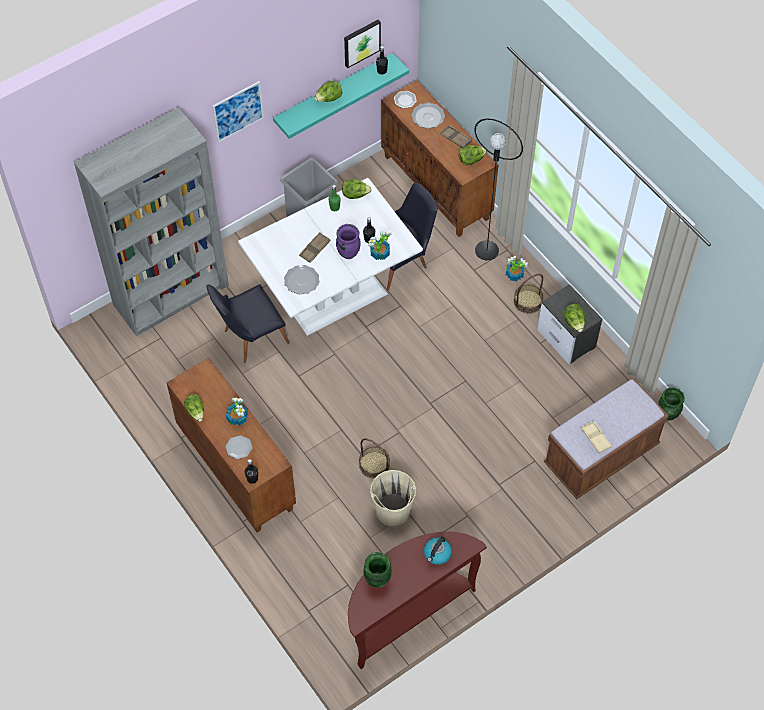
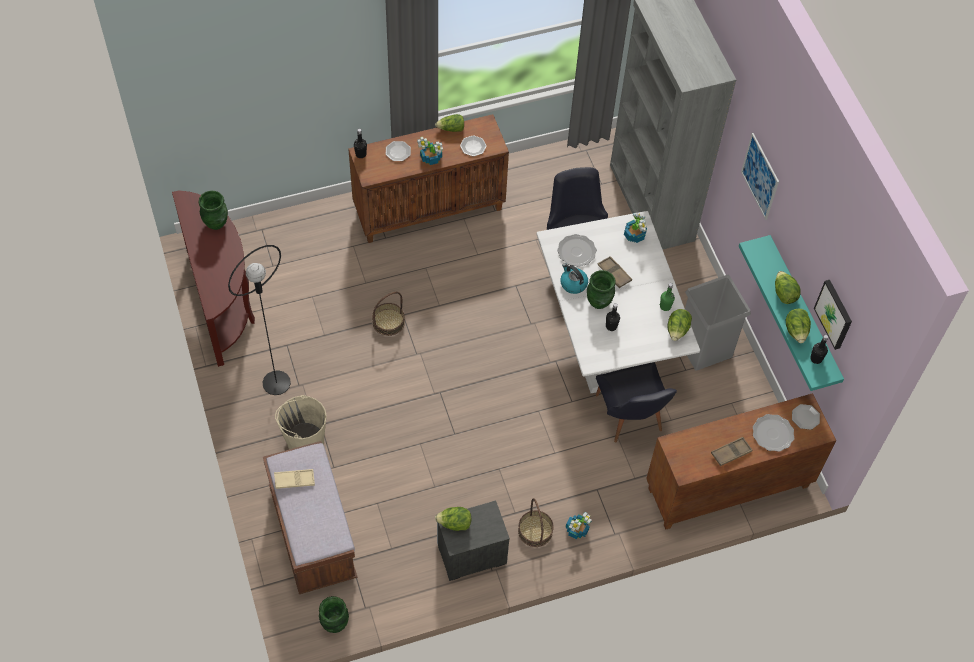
camera: 105 degrees right, 0 degrees up
purple vase [336,224,361,259] -> green vase [587,270,616,309]
potted plant [368,231,391,260] -> potted plant moved to [624,213,647,243]
beige bucket [370,470,416,526] -> beige bucket moved to [275,395,327,450]
kettle [424,537,452,565] -> kettle moved to [560,263,588,294]
lettuce [459,145,487,165] -> lettuce moved to [786,309,811,343]
black floor lamp [474,118,523,260] -> black floor lamp moved to [228,245,291,395]
none -> plate [460,135,487,156]

